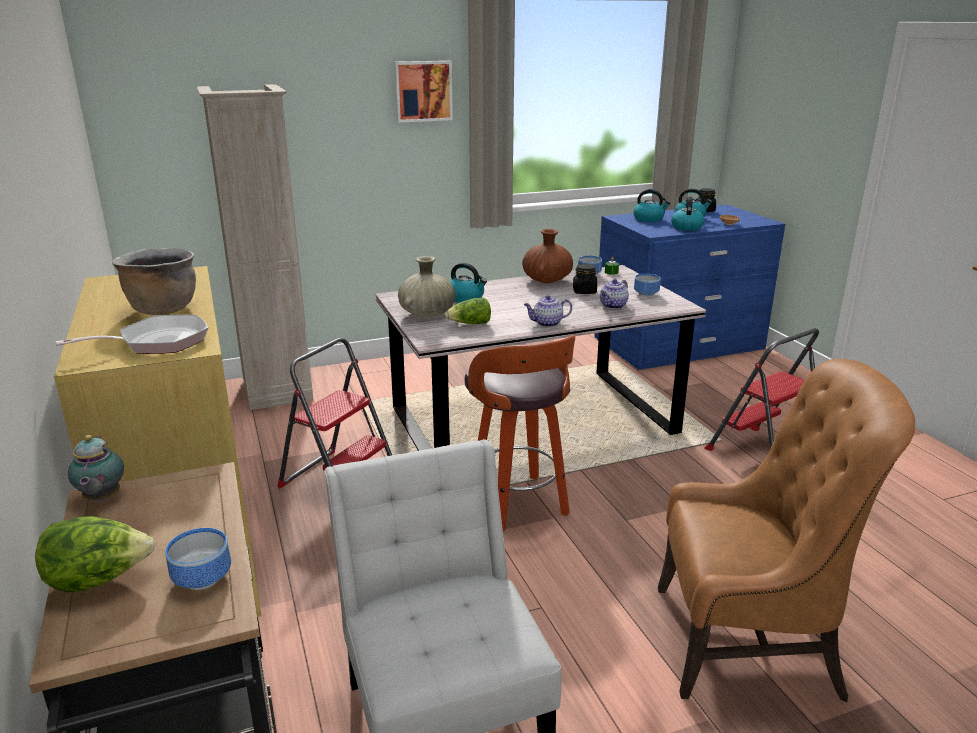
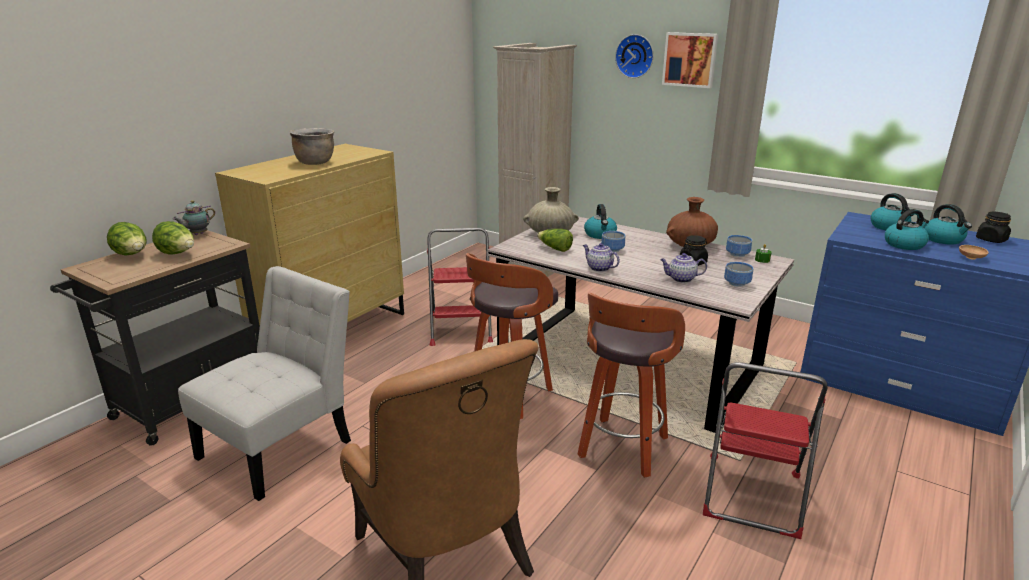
camera: 55 degrees right, 0 degrees up
frying pan [55,315,208,354] -> none
bowl [165,528,231,590] -> bowl moved to [601,231,625,252]
none -> lettuce [152,221,194,255]
none -> stool [578,293,685,478]
none -> wall clock [615,34,654,78]

